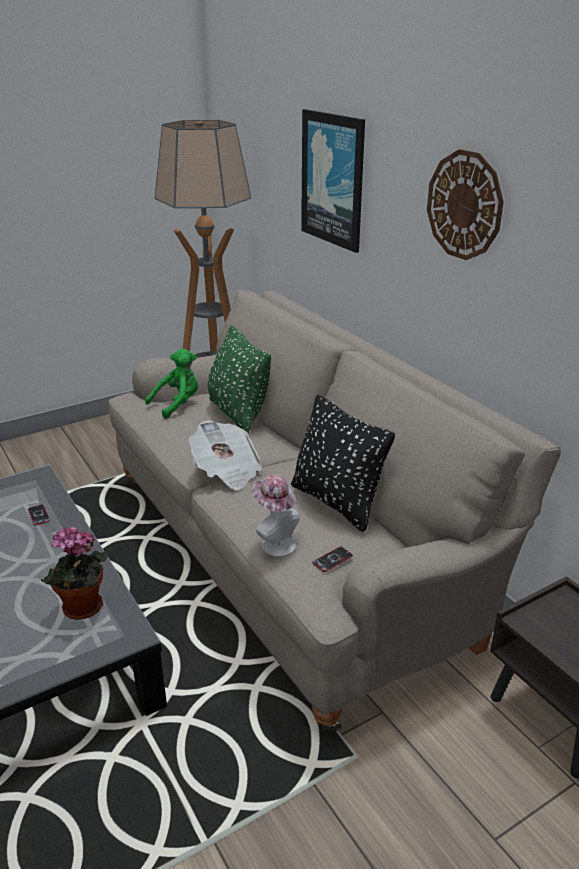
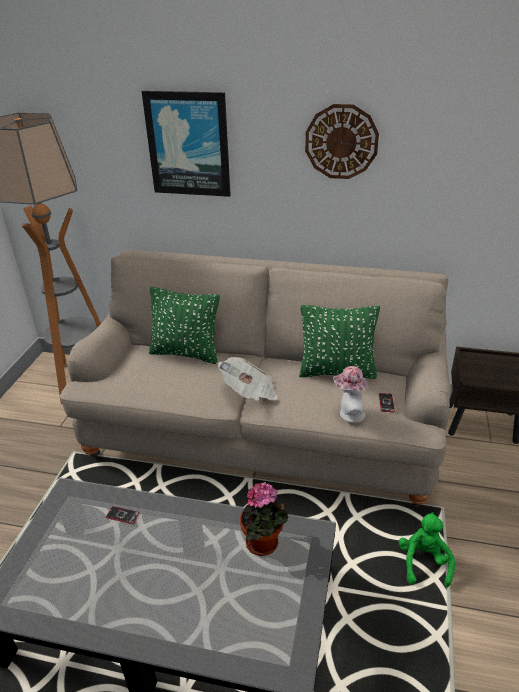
camera: 45 degrees left, 5 degrees up
green plush toy [145,349,198,419] -> green plush toy moved to [399,512,455,587]
black pillow [291,395,395,532] -> green pillow [299,305,380,379]

